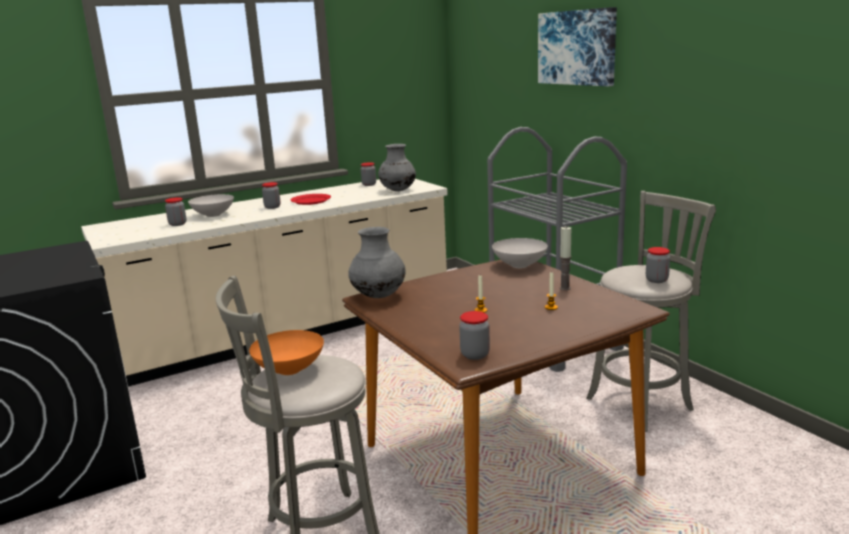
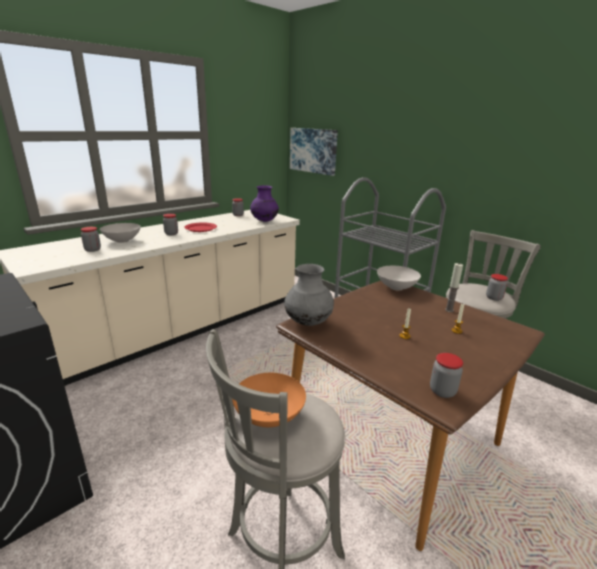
camera: 15 degrees left, 5 degrees up
grey vase [378,144,416,192] -> purple vase [250,185,279,222]
picture [538,7,617,86] -> picture moved to [290,128,338,176]

